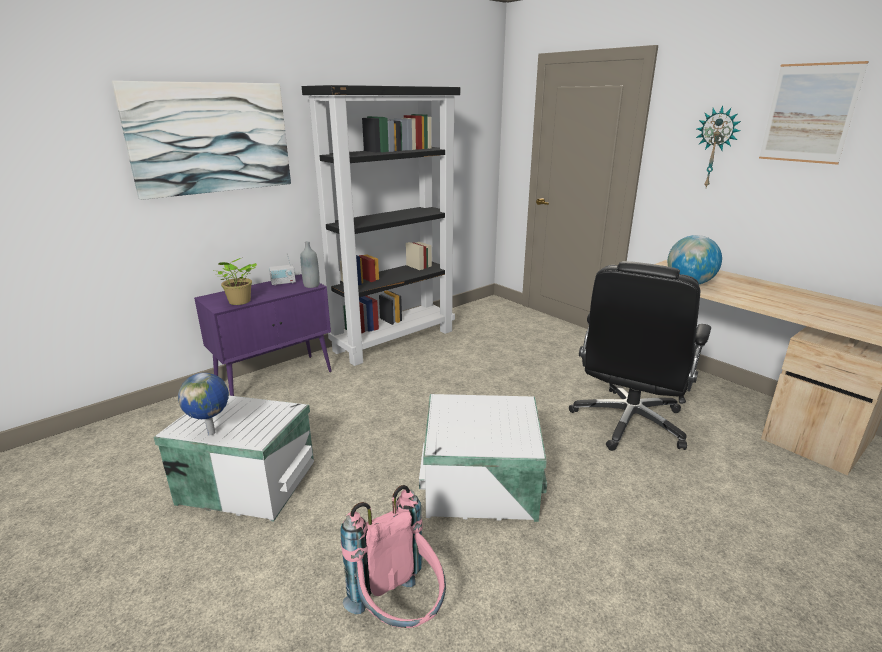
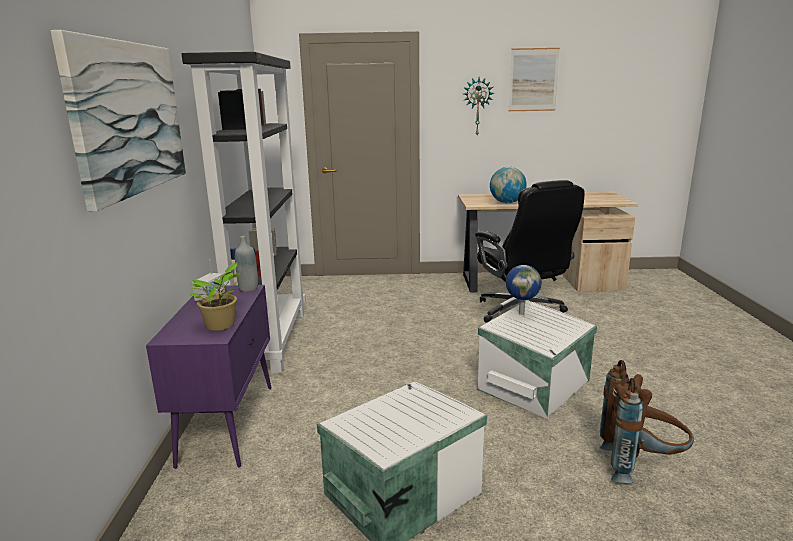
camera: 50 degrees left, 5 degrees down
globe [178,373,229,435] -> globe moved to [506,265,542,315]
pink backpack [341,485,446,628] -> brown backpack [600,360,694,483]

